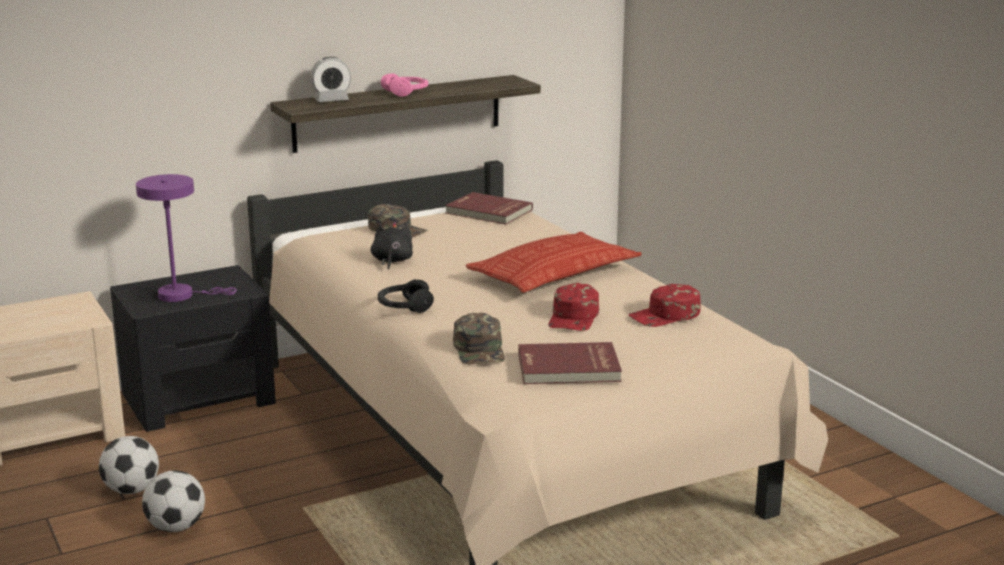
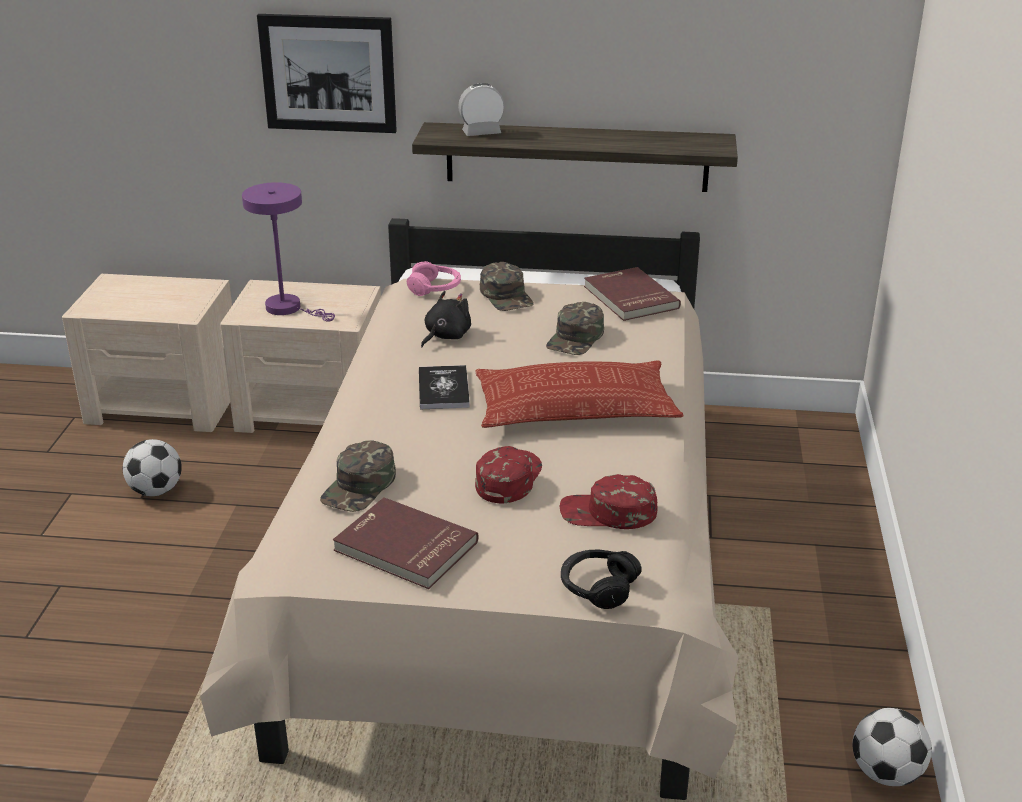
camera: 35 degrees right, 10 degrees up
black nightstand [110,265,276,432] -> beige nightstand [220,280,381,433]
football [142,470,205,532] -> football moved to [852,708,932,786]
alarm clock [310,57,351,102] -> alarm clock turned 150 degrees clockwise [458,83,505,136]
black headphones [378,279,434,313] -> black headphones moved to [561,549,642,609]
pink headphones [381,73,428,97] -> pink headphones moved to [407,261,461,296]
red cap [548,283,599,331] -> red cap turned 150 degrees clockwise [475,446,542,503]
none -> picture [257,14,397,133]
none -> book [419,365,470,410]
none -> green cap [546,302,604,355]

